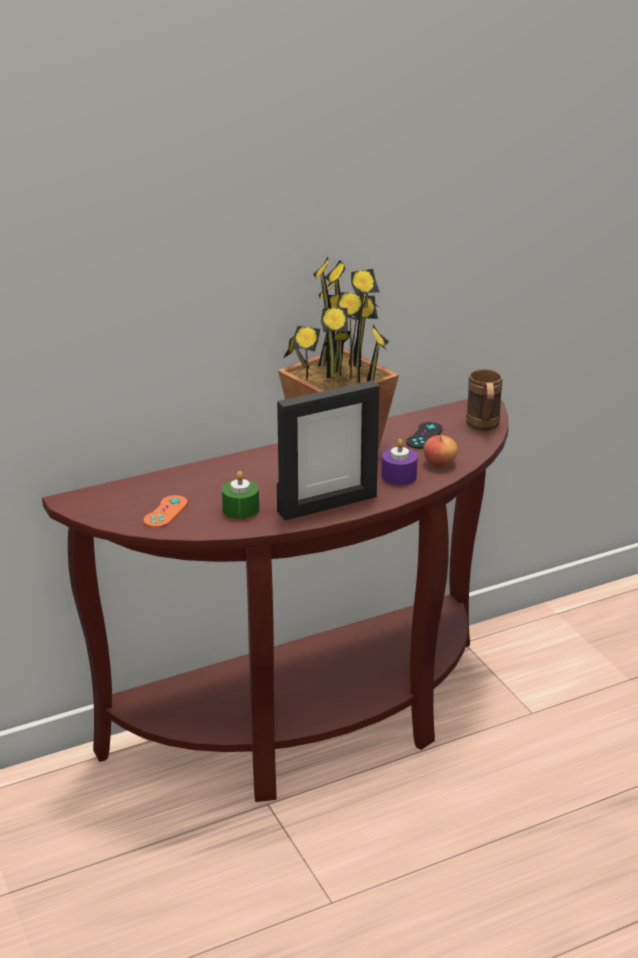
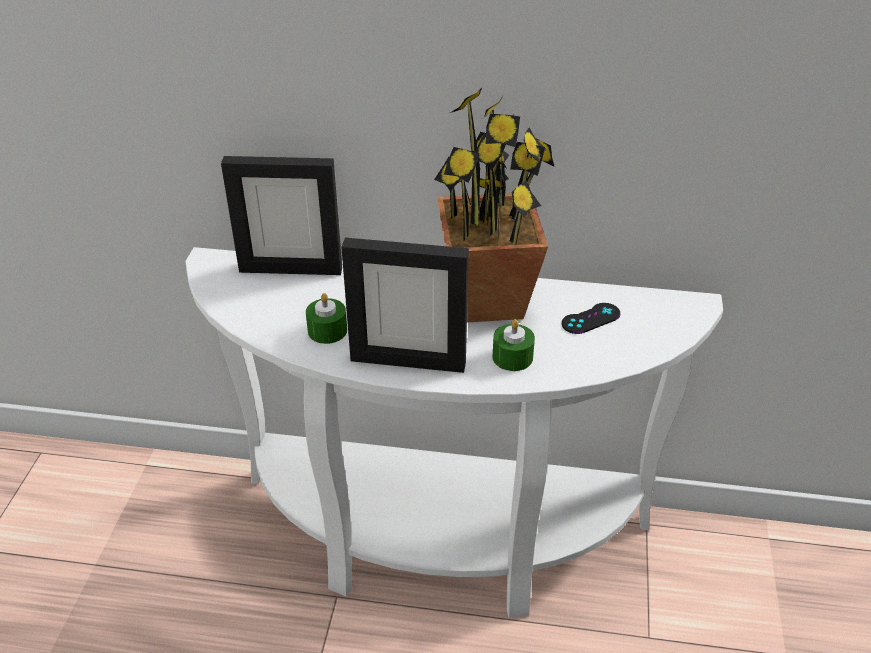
camera: 35 degrees right, 10 degrees up
brown console table [42,399,509,802] -> white console table [185,247,723,618]
orange game controller [144,495,188,528] -> none
purple candle [382,439,418,485] -> green candle [493,319,535,371]
apple [424,435,458,467] -> none
brown mug [466,369,503,431] -> none
none -> picture frame [221,156,342,275]

